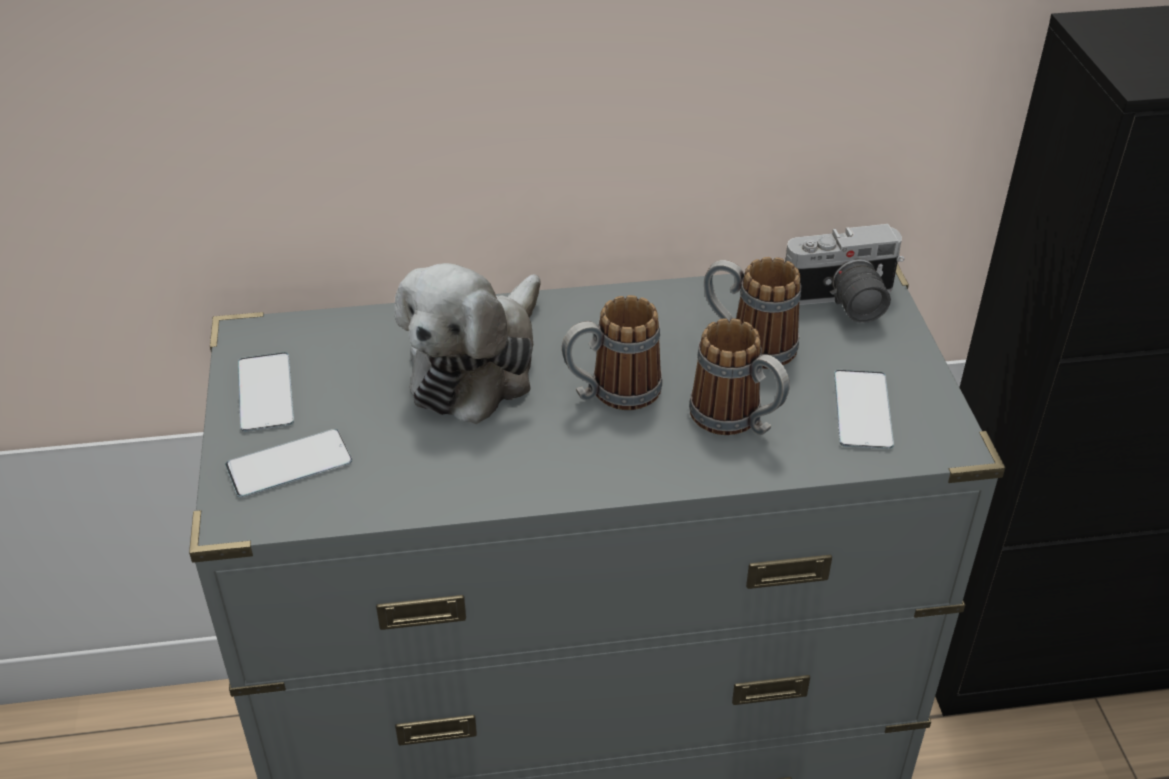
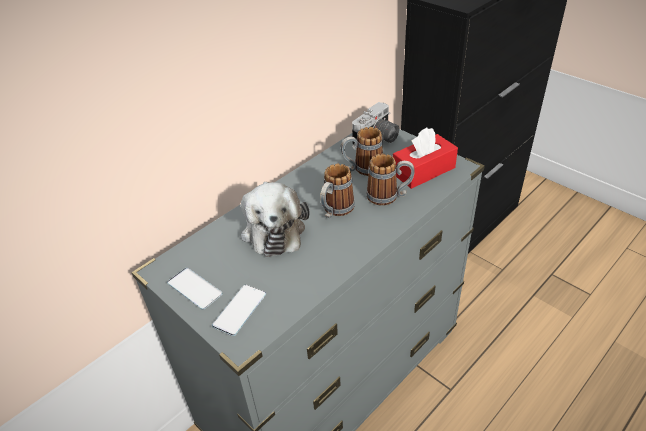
camera: 35 degrees left, 0 degrees up
phone [834,370,894,449] -> red tissue box [393,128,458,189]

